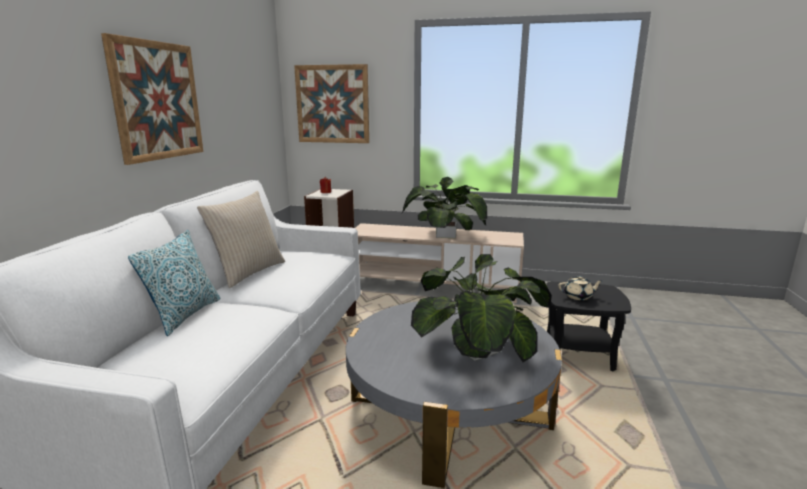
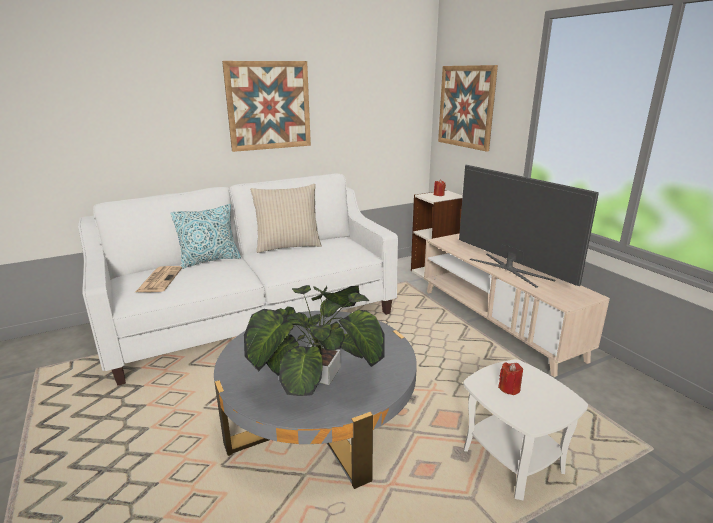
camera: 50 degrees right, 5 degrees up
potted plant [402,177,487,238] -> television [459,165,599,288]
black side table [546,282,631,371] -> white side table [463,359,588,500]
beige teapot [558,276,602,300] -> red candle [498,362,523,395]
none -> newspaper [136,266,182,292]

